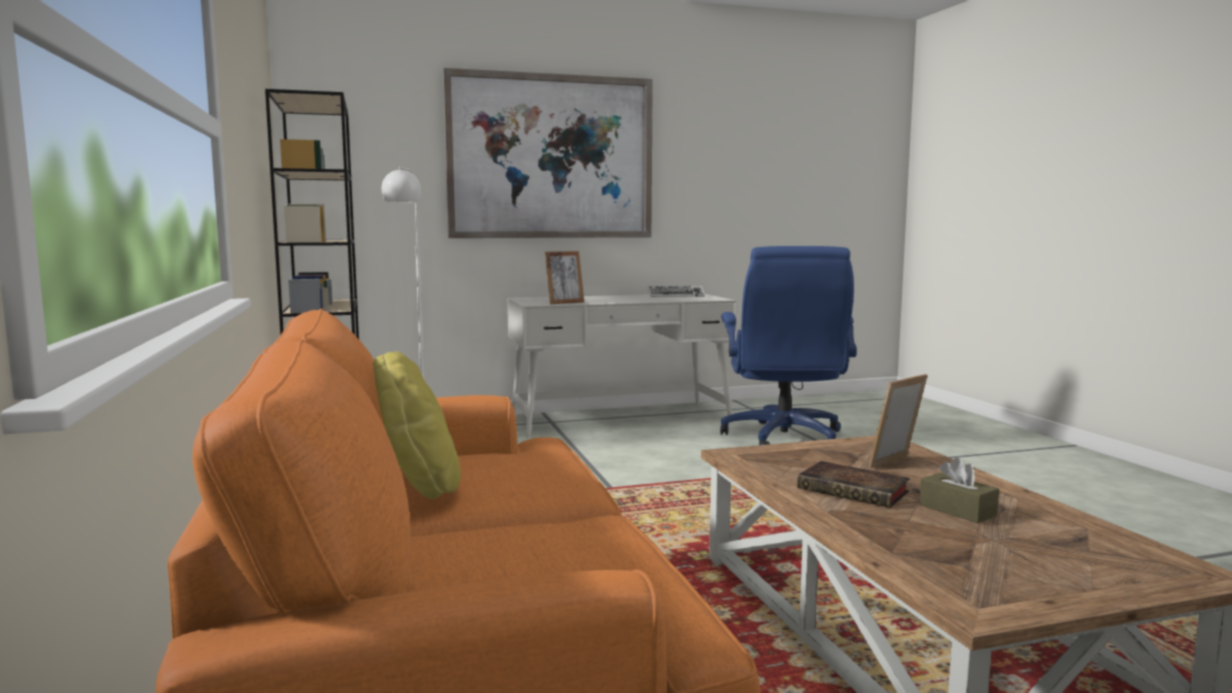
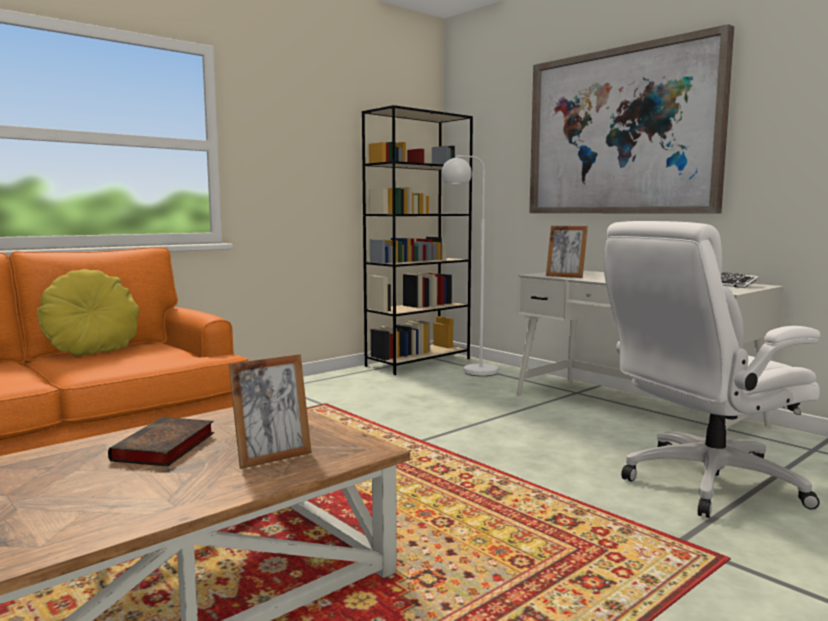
camera: 65 degrees right, 0 degrees up
blue office chair [720,246,857,445] -> white office chair [603,221,820,518]
picture frame [868,374,928,468] -> picture frame turned 120 degrees clockwise [229,354,312,469]
brown tissue box [920,457,999,523] -> none

